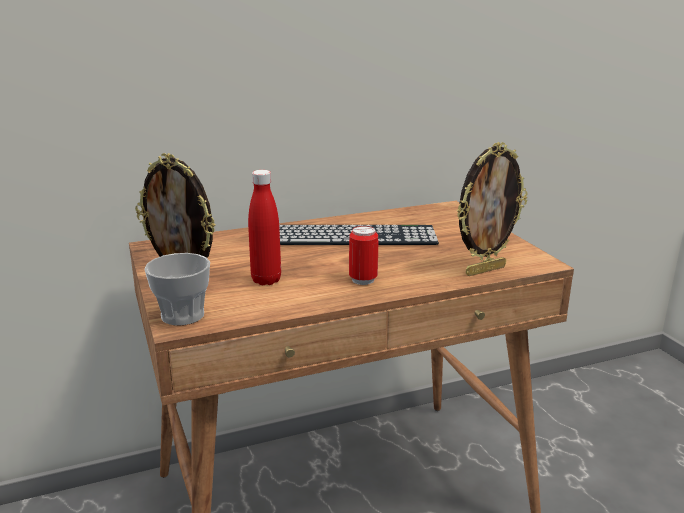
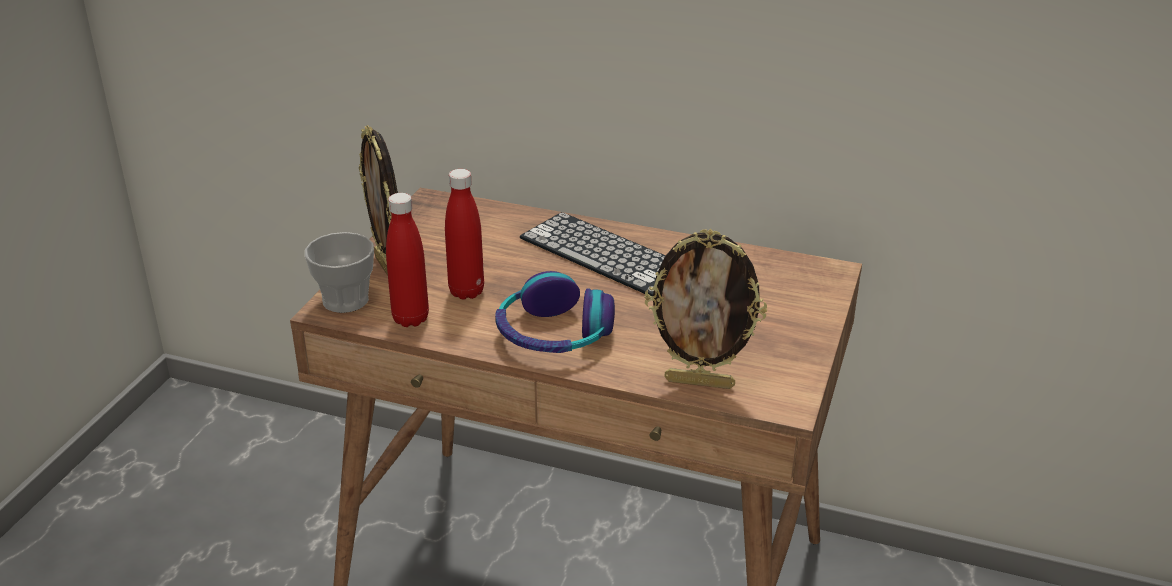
camera: 40 degrees right, 10 degrees up
can [349,226,379,285] -> headphones [495,271,615,353]
none -> red bottle [386,193,429,327]

